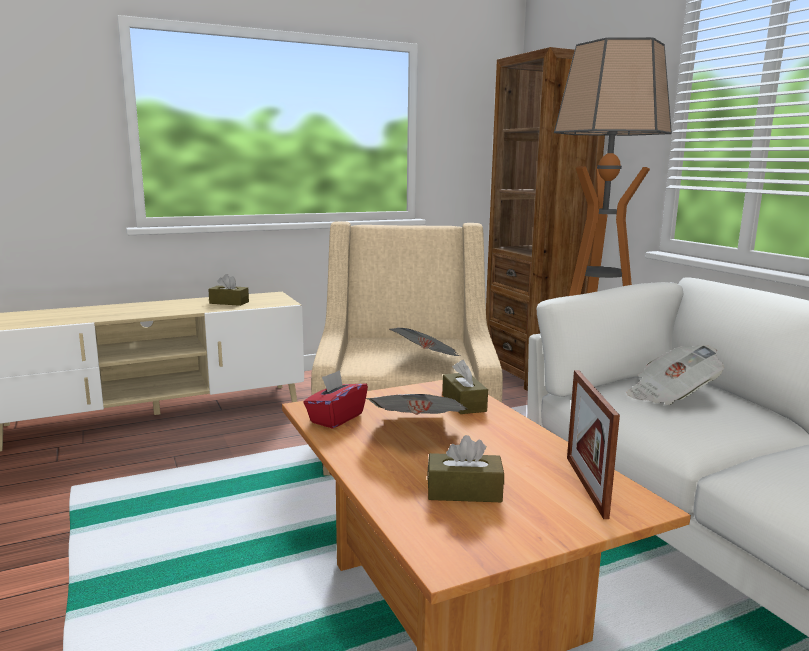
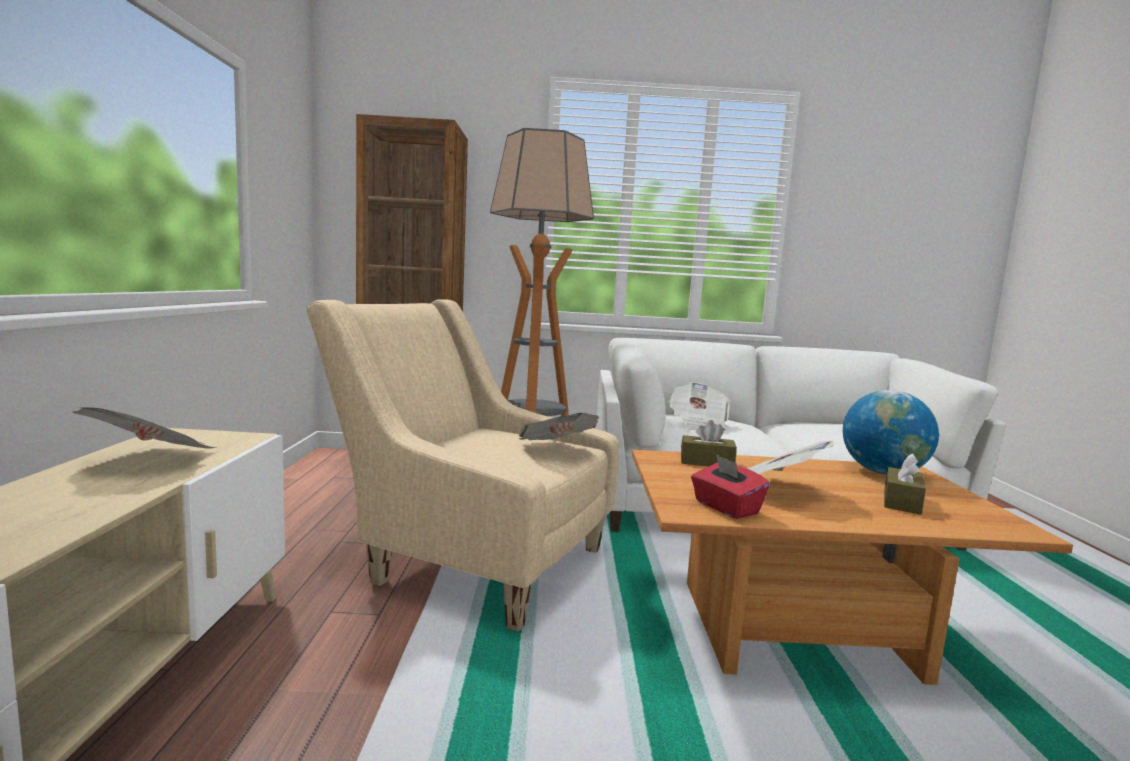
camera: 65 degrees left, 5 degrees down
brown tissue box [208,274,249,306] -> newspaper [72,407,217,449]
picture frame [567,370,620,519] -> globe [843,390,939,475]

